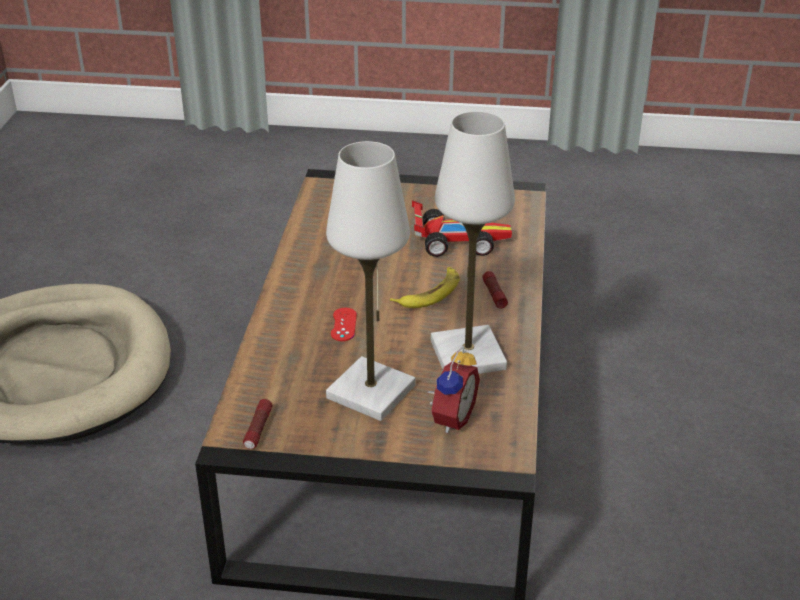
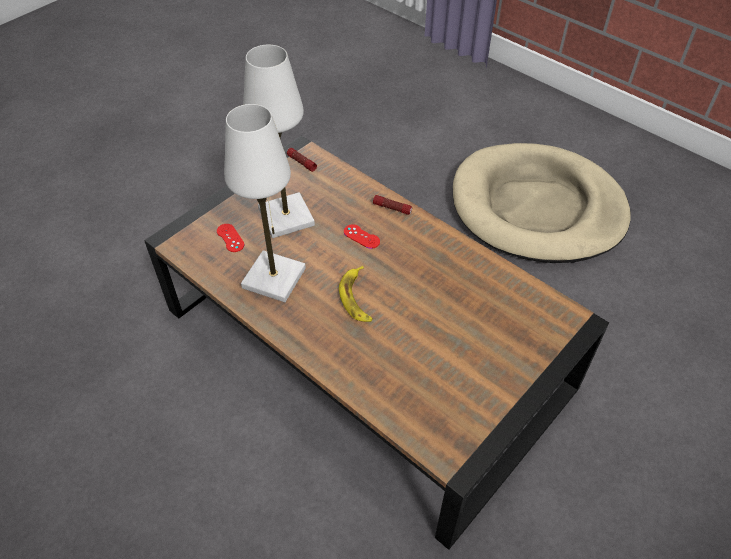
camera: 125 degrees right, 15 degrees up
toy car [412,200,512,257] -> none
alarm clock [427,346,480,433] -> red game controller [217,224,244,252]
flashlight [482,271,508,309] -> flashlight moved to [373,195,412,215]

